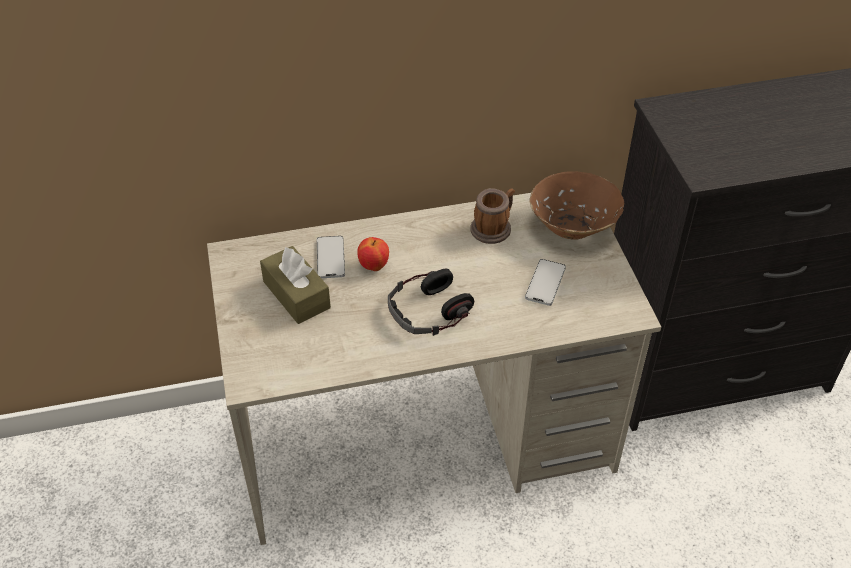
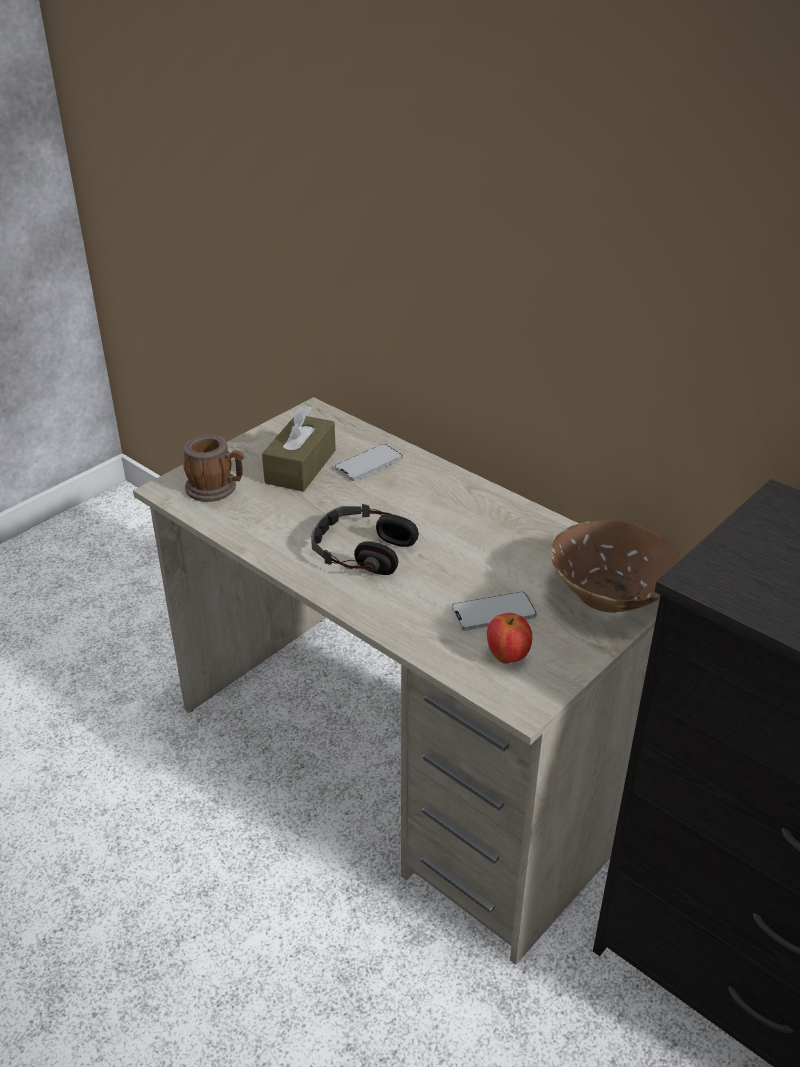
camera: 55 degrees right, 10 degrees down
apple [357,237,389,271] -> apple moved to [487,613,532,664]
mug [470,188,515,244] -> mug moved to [183,435,244,502]

